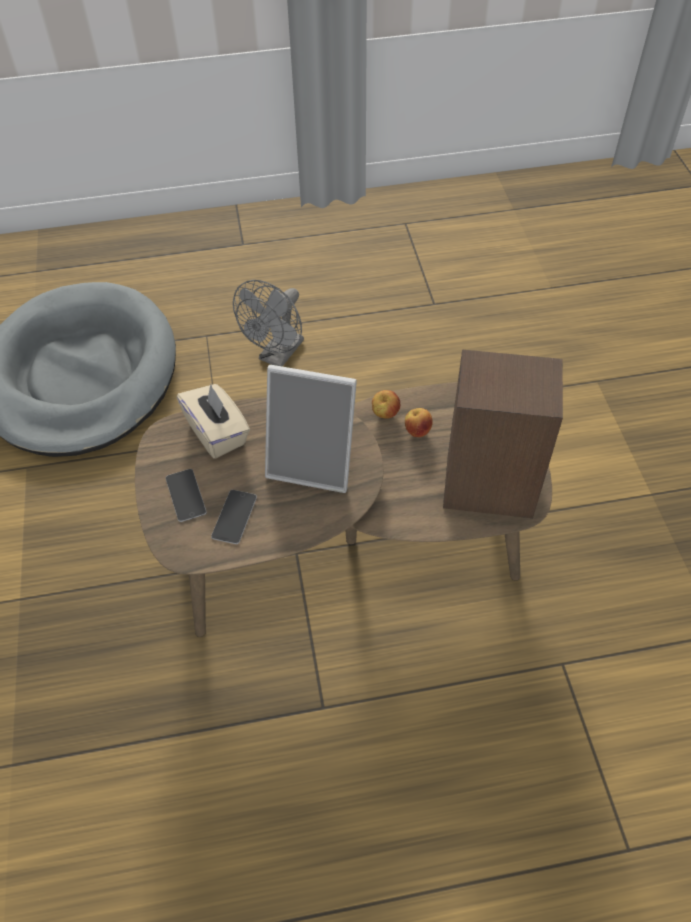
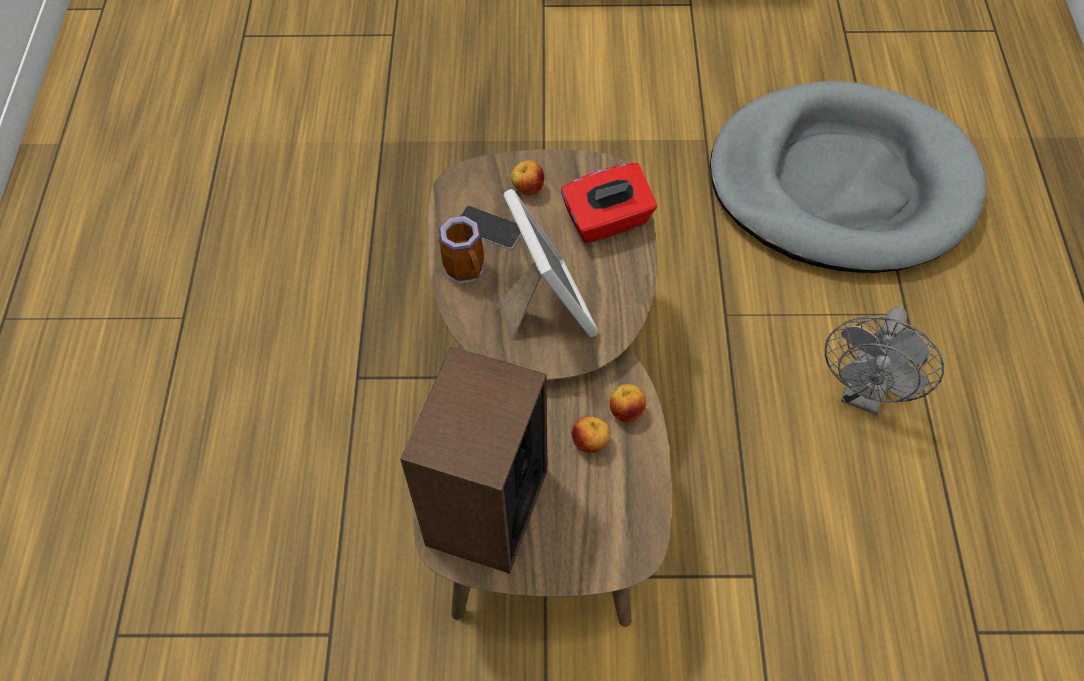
camera: 100 degrees right, 5 degrees up
phone [165,469,207,522] -> apple [511,160,544,195]
beige tissue box [177,384,250,459] -> red tissue box [561,163,657,244]
grey fan [233,280,304,367] -> grey fan turned 105 degrees counterclockwise [825,306,944,415]
picture frame [265,365,357,493] -> picture frame turned 135 degrees clockwise [497,189,598,339]
none -> mug [439,216,484,284]

